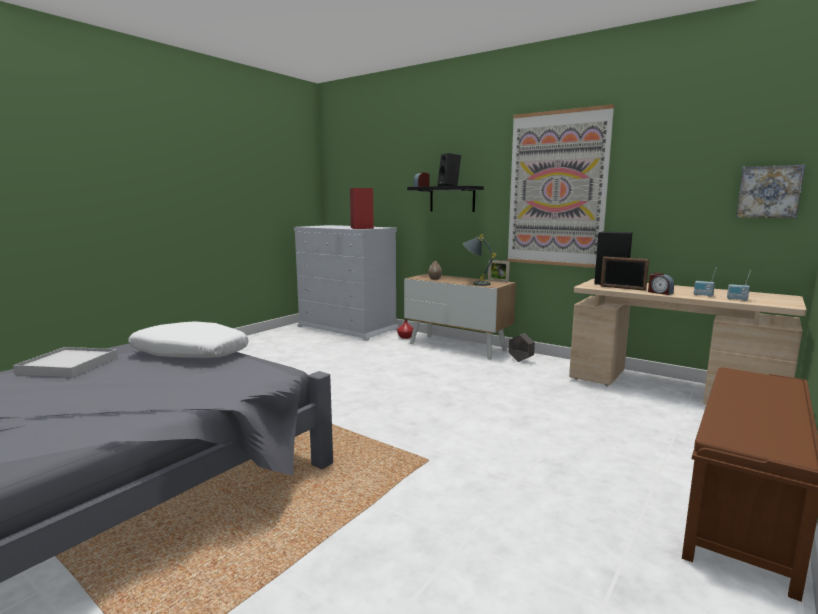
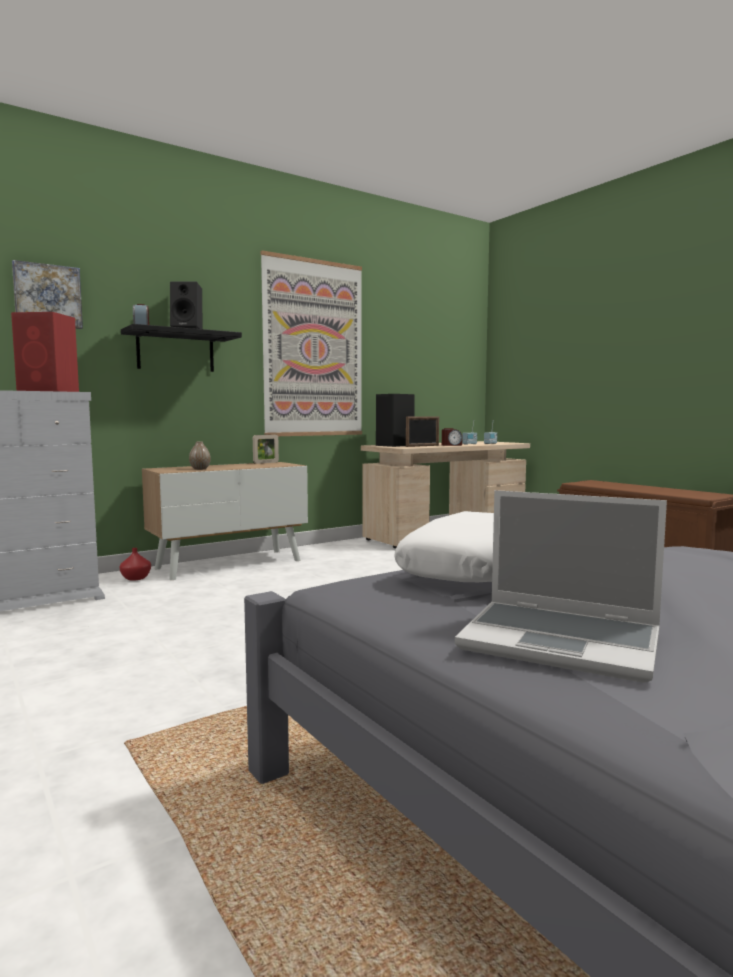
camera: 70 degrees left, 5 degrees down
white tray [13,347,118,377] -> laptop [455,490,667,683]
grey table lamp [463,234,496,286] -> none
grey planter [509,333,535,362] -> none
picture [736,165,805,218] -> picture moved to [12,260,83,329]

